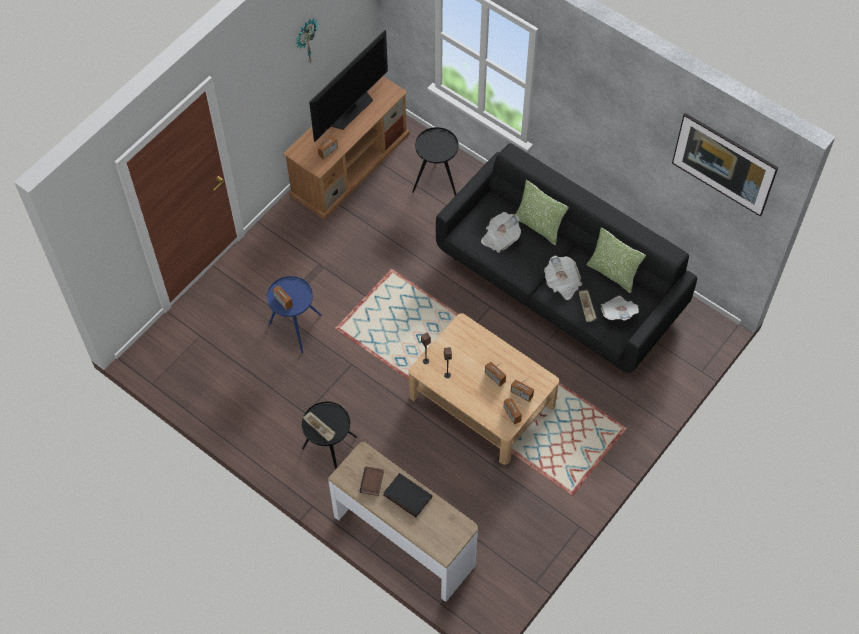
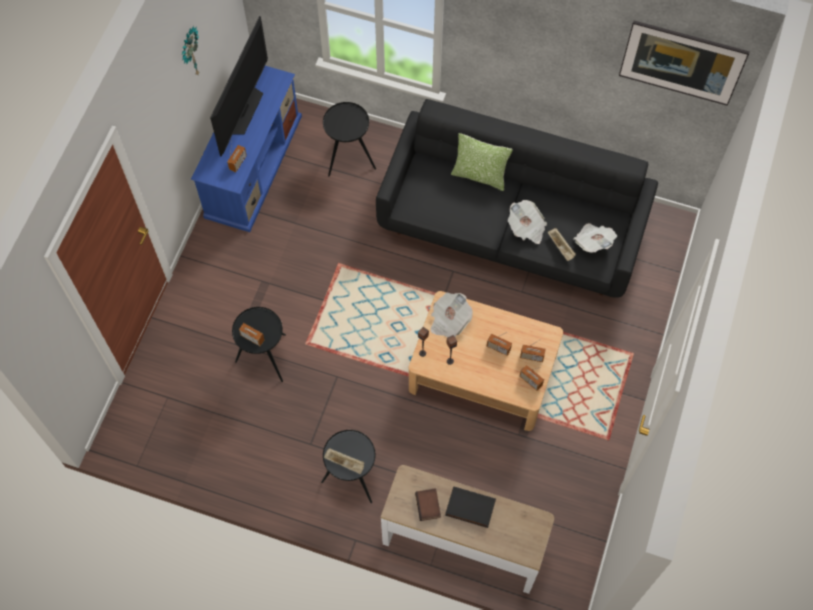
camera: 20 degrees left, 5 degrees up
blue side table [267,276,321,354] -> black side table [232,307,286,382]
brown tv stand [283,77,410,220] -> blue tv stand [191,66,302,232]
newspaper [481,212,521,253] -> newspaper moved to [430,293,473,338]
pillow [586,227,646,293] -> none

